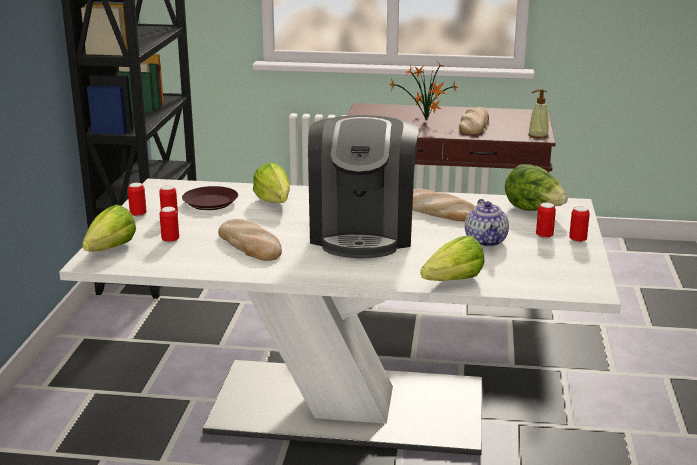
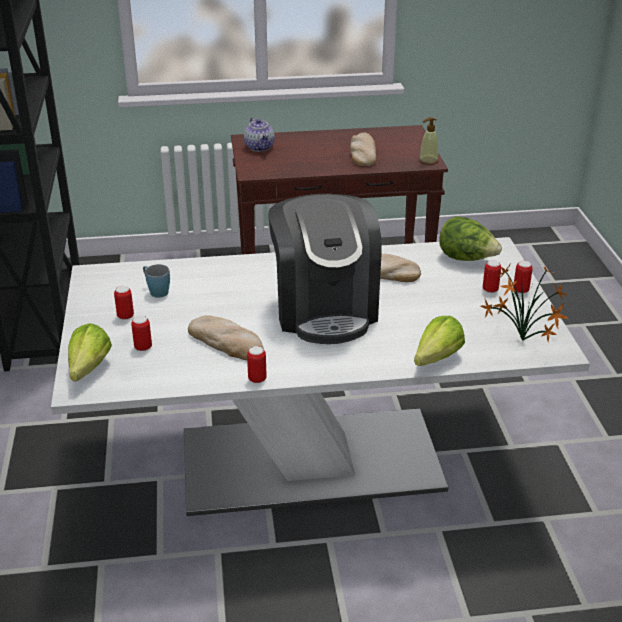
camera: 15 degrees left, 10 degrees up
can [128,183,146,216] -> can moved to [247,346,267,383]
brown plate [182,186,238,210] -> blue mug [143,264,170,298]
lettuce [253,162,290,203] -> none
potted plant [389,61,458,120] -> potted plant moved to [480,265,569,343]
teapot [465,199,509,247] -> teapot moved to [244,117,275,152]

